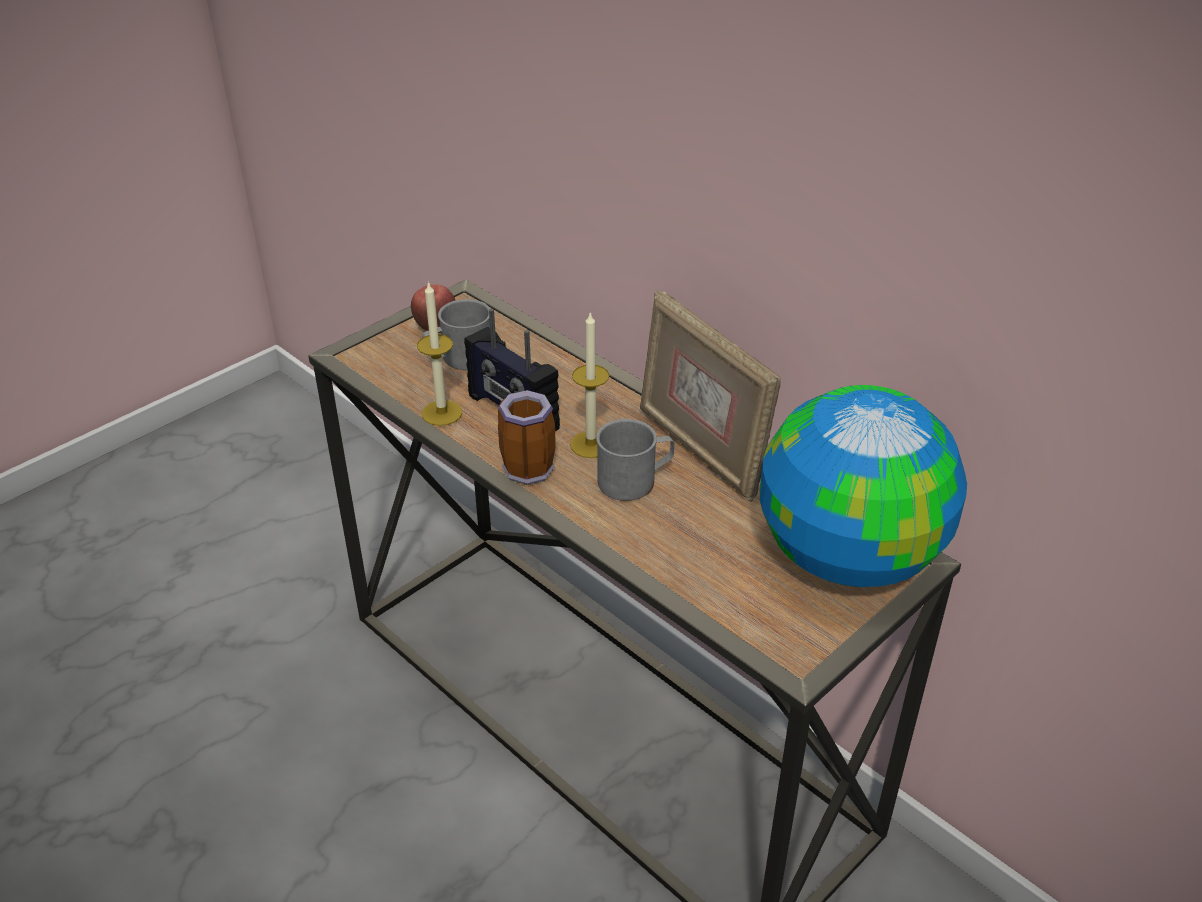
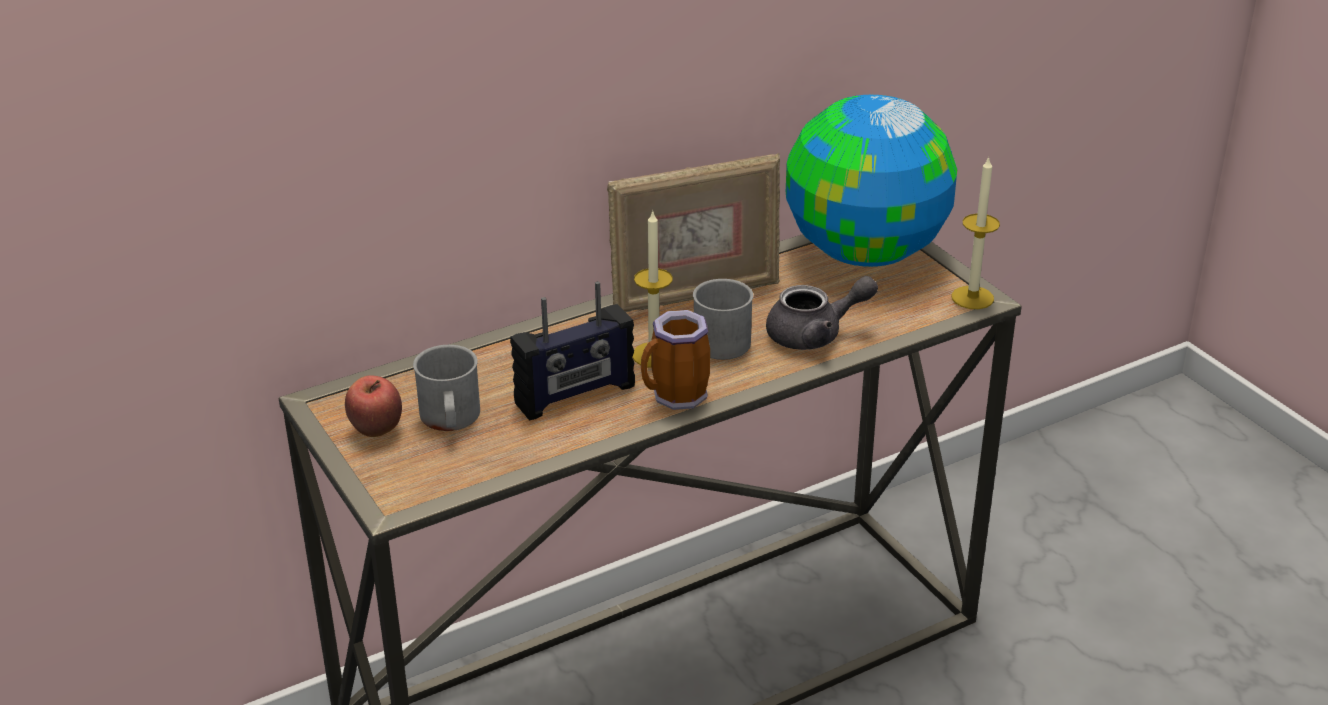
camera: 75 degrees left, 5 degrees down
candle [417,281,462,426] -> candle moved to [951,157,1000,309]
none -> grey teapot [766,276,878,350]

